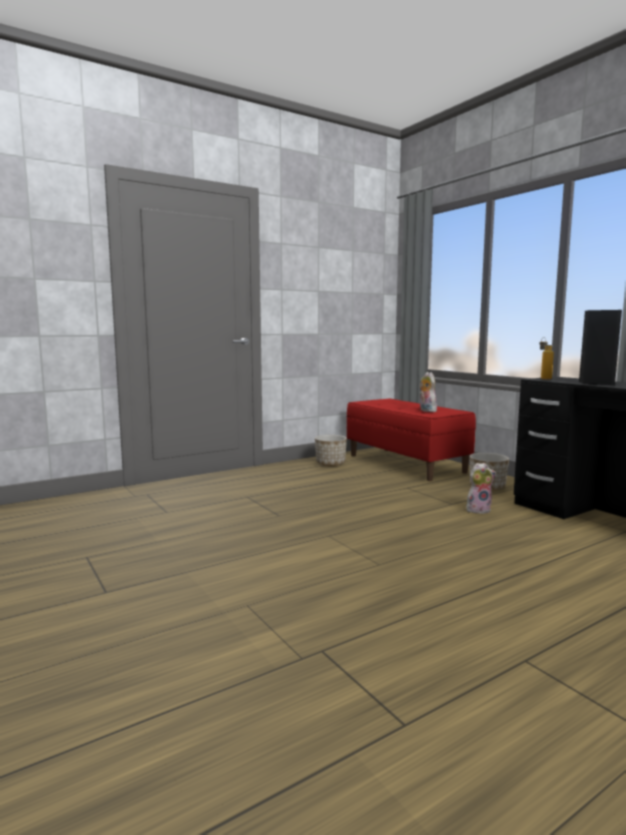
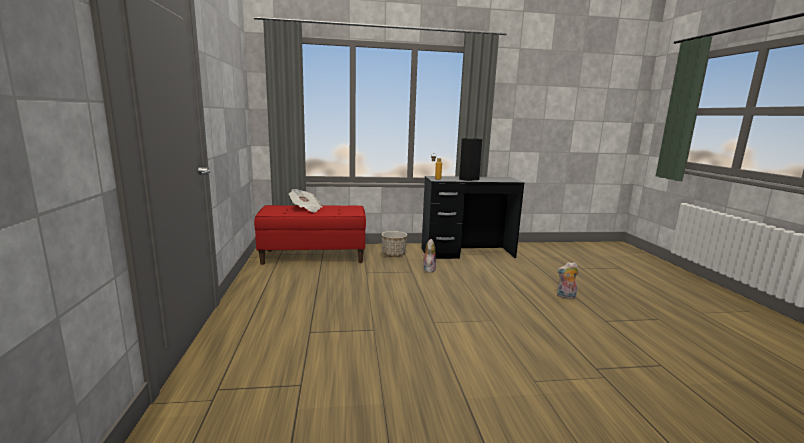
camera: 65 degrees left, 5 degrees up
planter [315,435,347,466] -> none
plush toy [420,372,437,412] -> plush toy moved to [557,262,579,299]
none -> newspaper [289,189,322,212]

